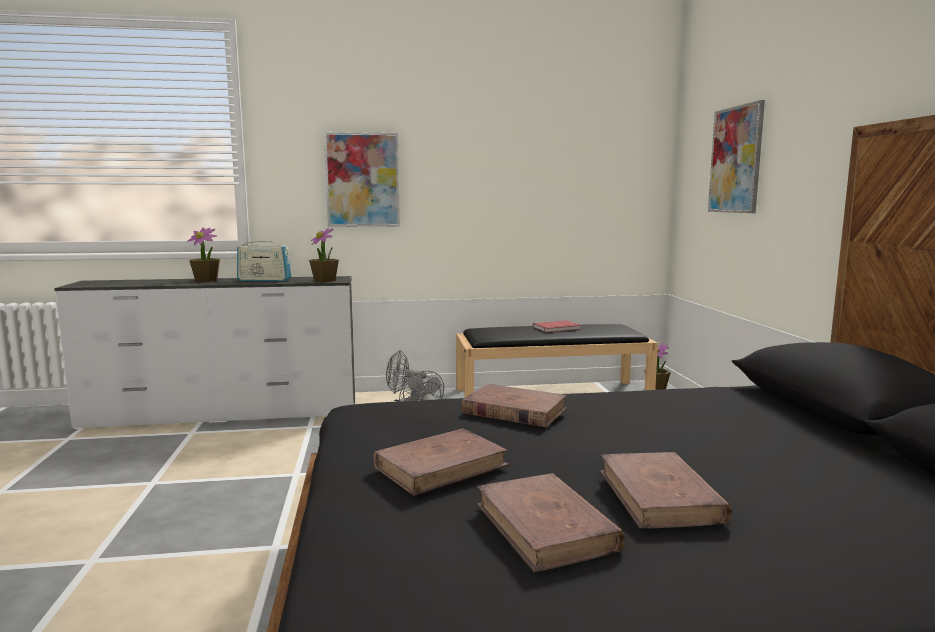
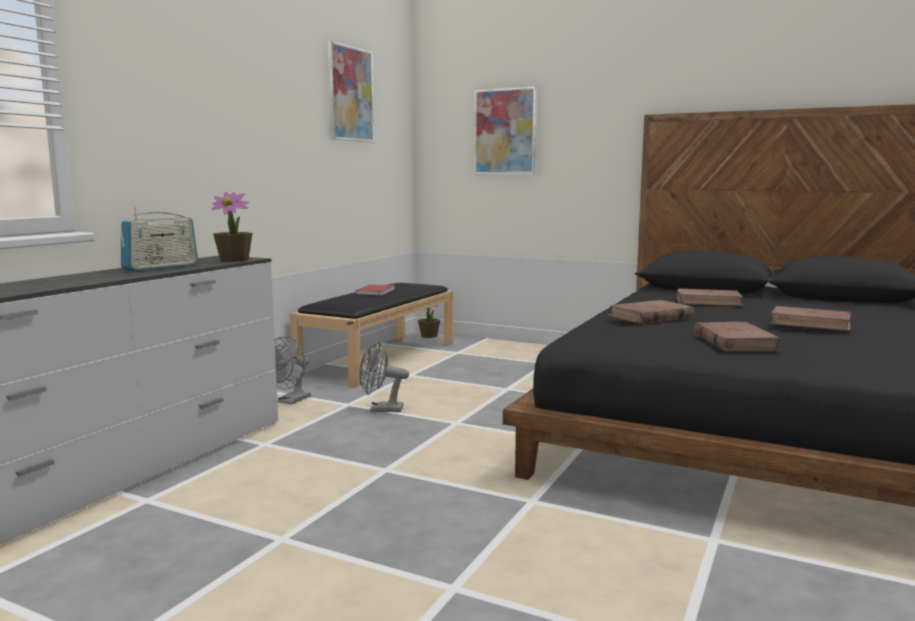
camera: 55 degrees left, 0 degrees up
potted plant [187,228,220,282] -> none
picture [324,132,400,227] -> picture moved to [328,41,374,142]
brown book [477,473,625,572] -> brown book moved to [677,289,744,306]

